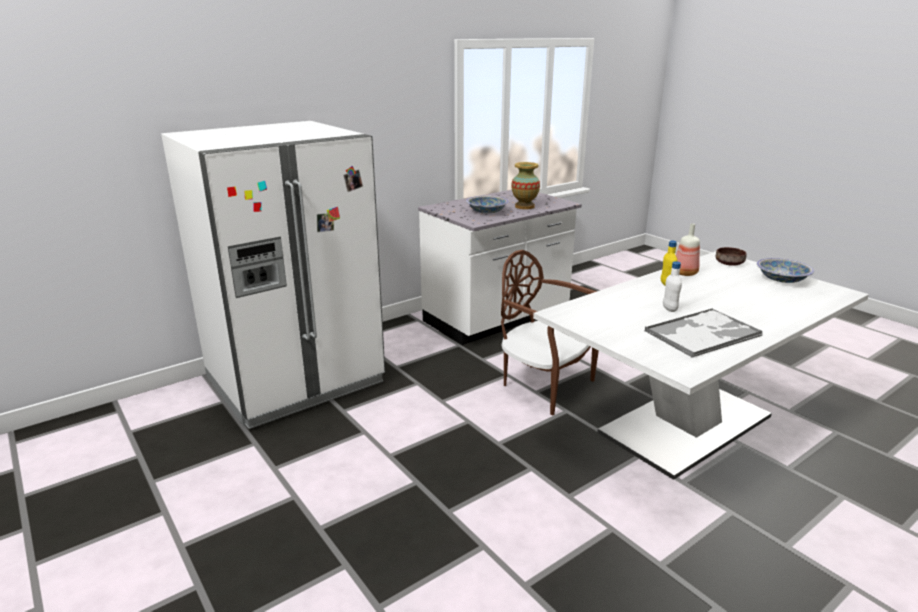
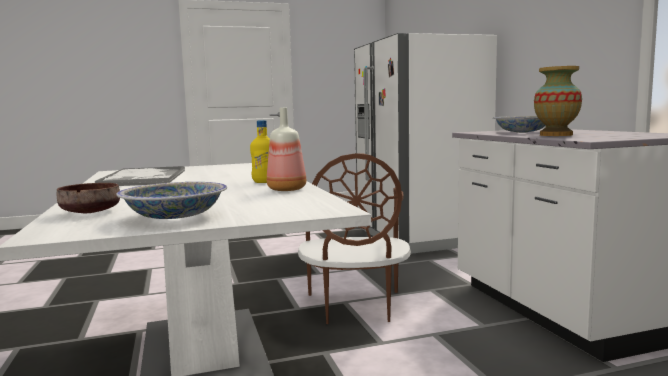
camera: 110 degrees right, 15 degrees down
brown chair [501,250,599,416] -> brown chair turned 120 degrees clockwise [298,153,411,324]
white bottle [663,261,682,312] -> none
brown bowl [716,247,747,266] -> brown bowl moved to [57,183,120,213]

